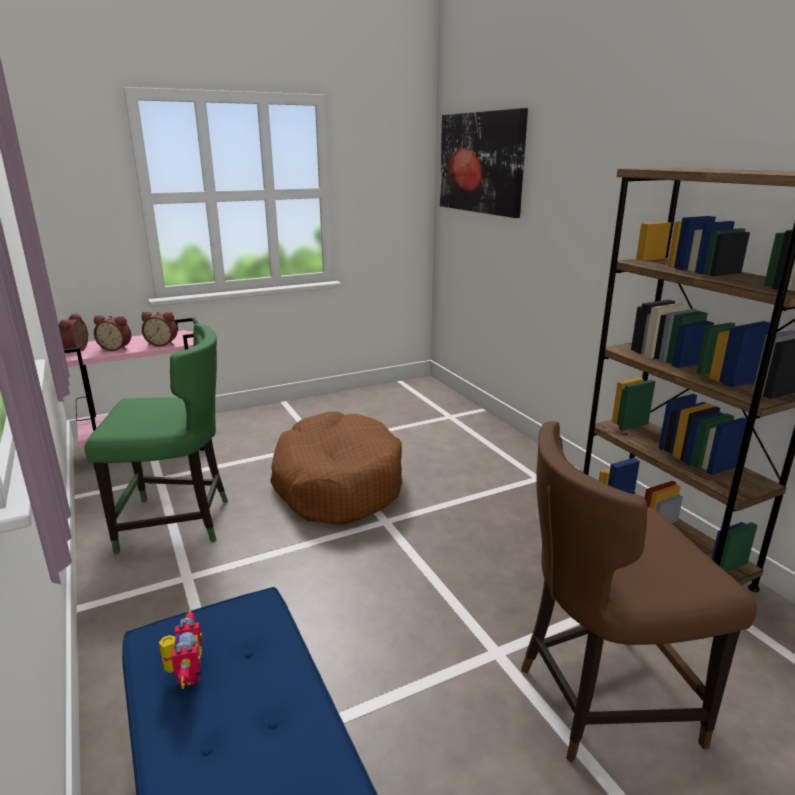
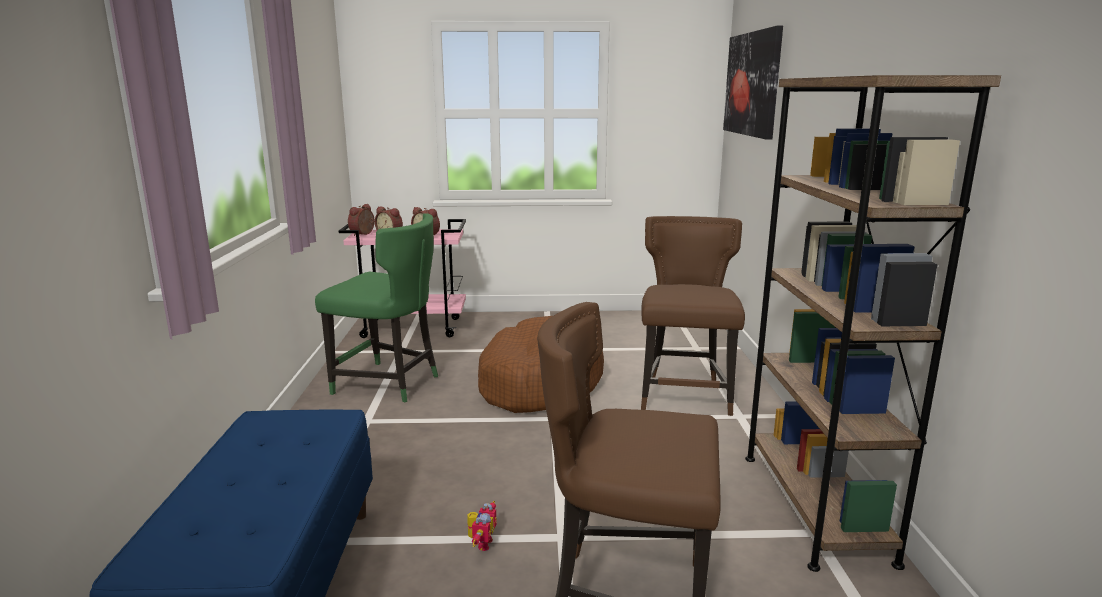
camera: 25 degrees right, 5 degrees down
toy robot [159,610,202,689] -> toy robot moved to [467,501,497,551]
none -> brown chair [641,216,745,416]

